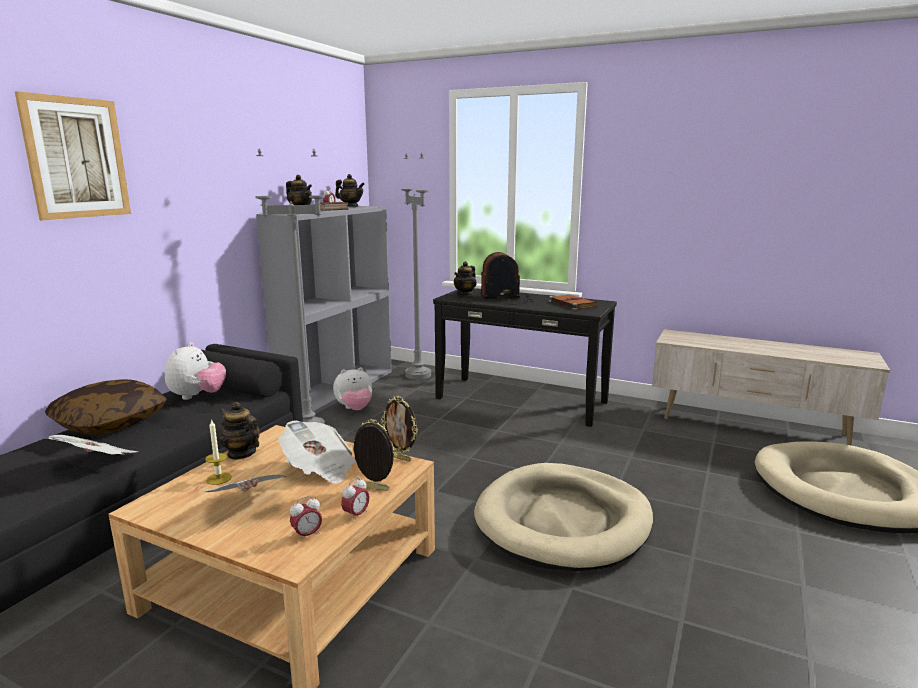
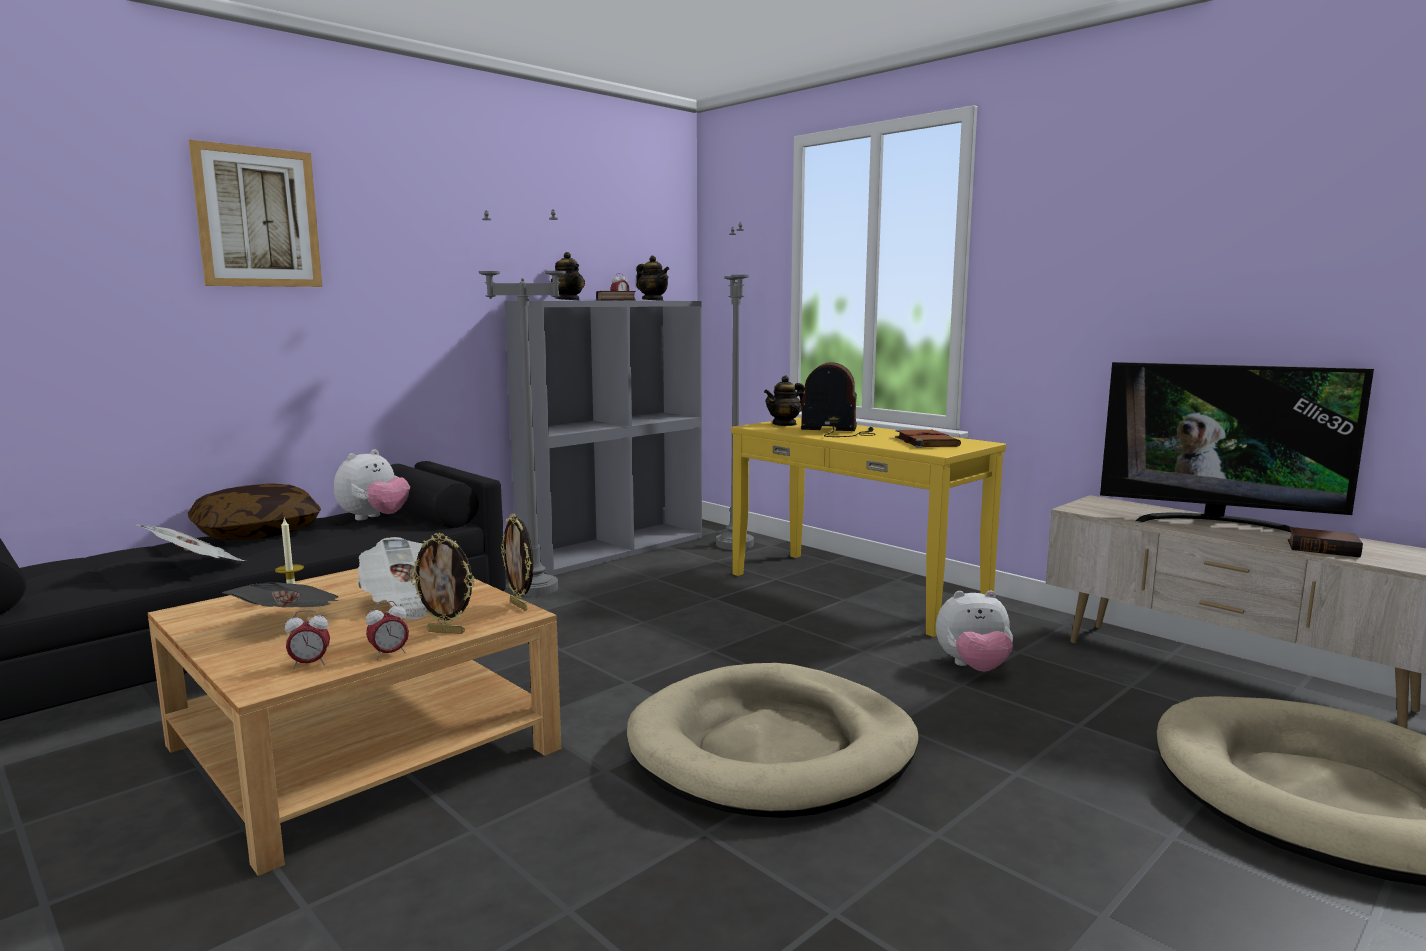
camera: 20 degrees right, 5 degrees down
teapot [219,402,260,460] -> none
plush toy [333,367,372,410] -> plush toy moved to [936,590,1013,672]
picture frame [352,419,397,491] -> picture frame turned 150 degrees clockwise [410,533,475,634]
black console table [433,288,617,427] -> yellow console table [731,418,1006,637]
none -> television [1100,362,1374,532]
none -> book [1288,527,1363,557]

